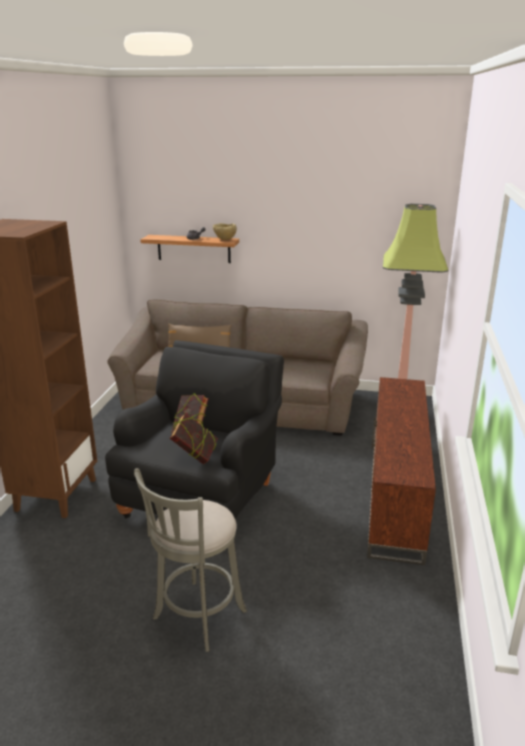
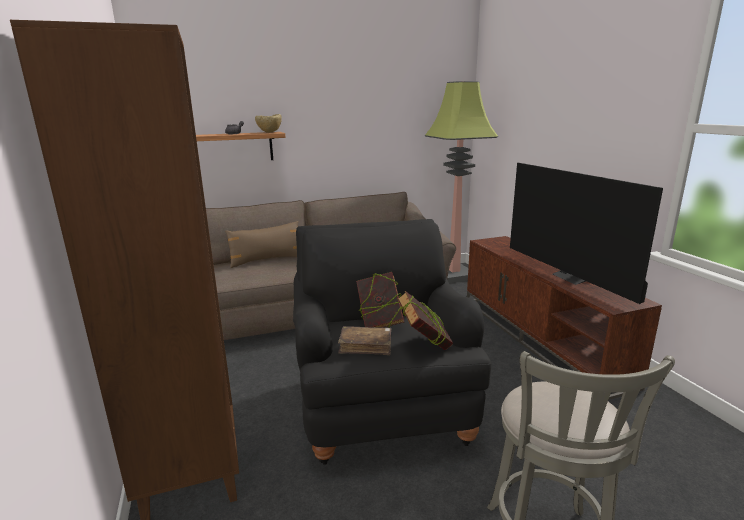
camera: 30 degrees left, 5 degrees down
none -> brown book [338,326,392,355]
none -> television [510,163,663,304]

